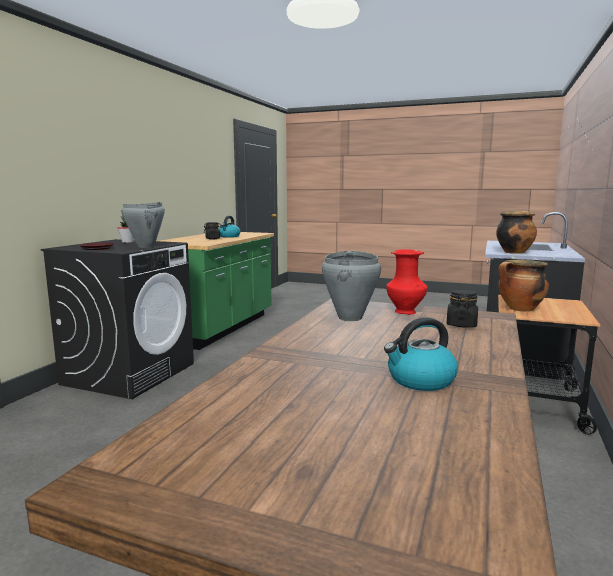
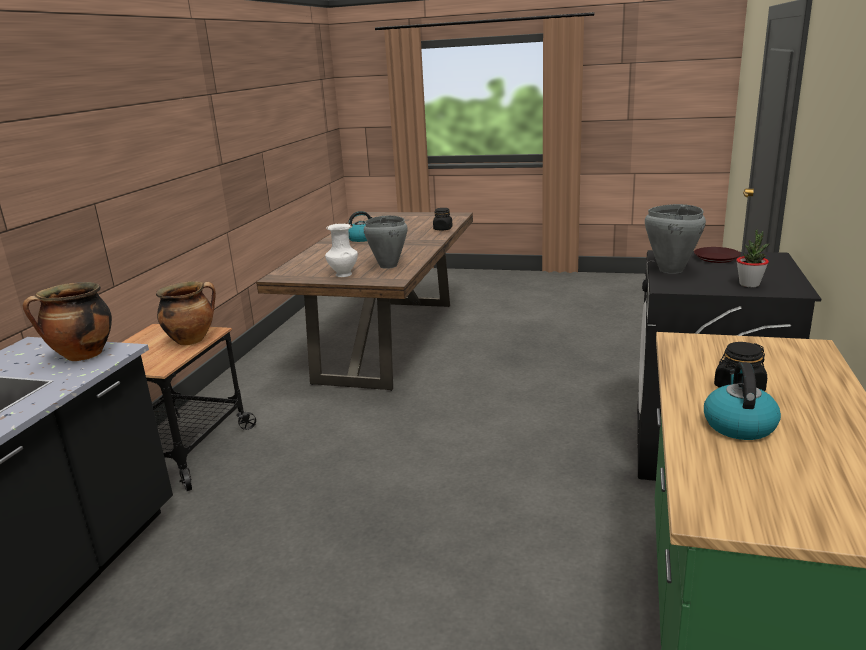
camera: 175 degrees right, 10 degrees up
red vase [386,249,428,315] -> white vase [325,224,358,277]
black jar [447,289,478,327] -> black jar moved to [433,208,453,231]

